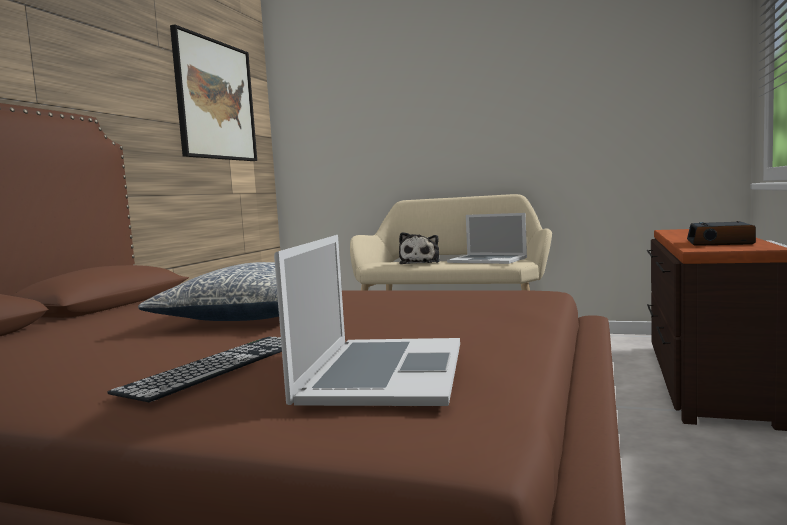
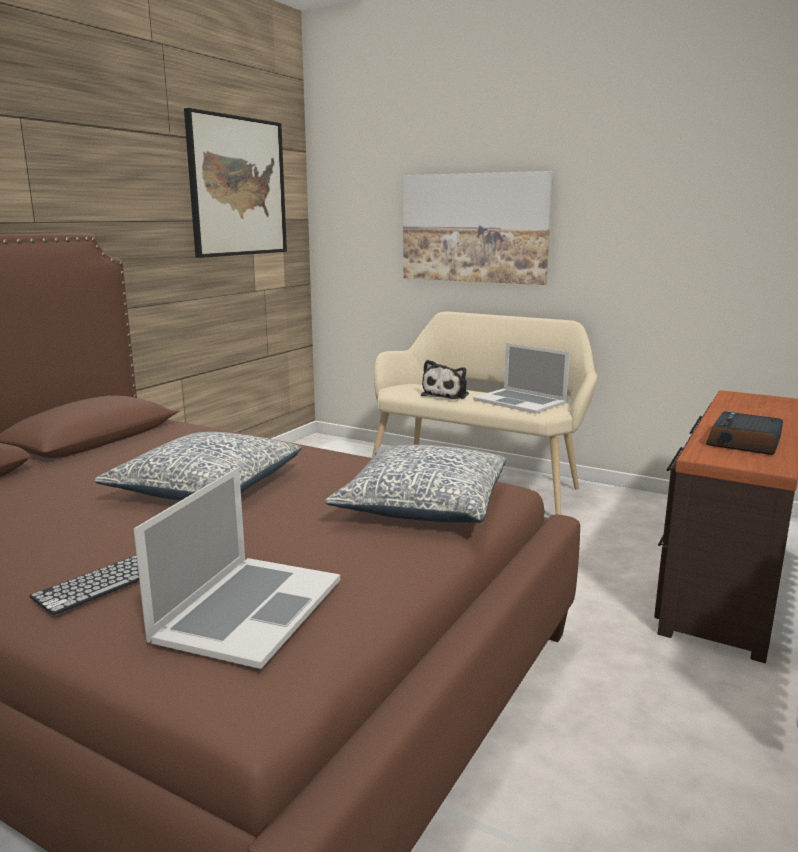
camera: 10 degrees right, 10 degrees up
none -> pillow [325,445,506,523]
none -> picture [403,171,553,285]

